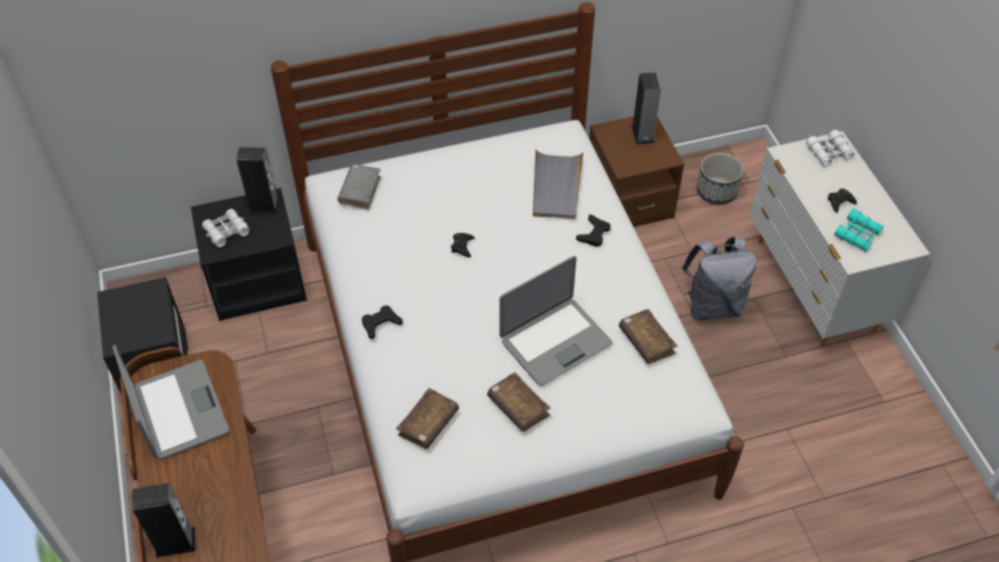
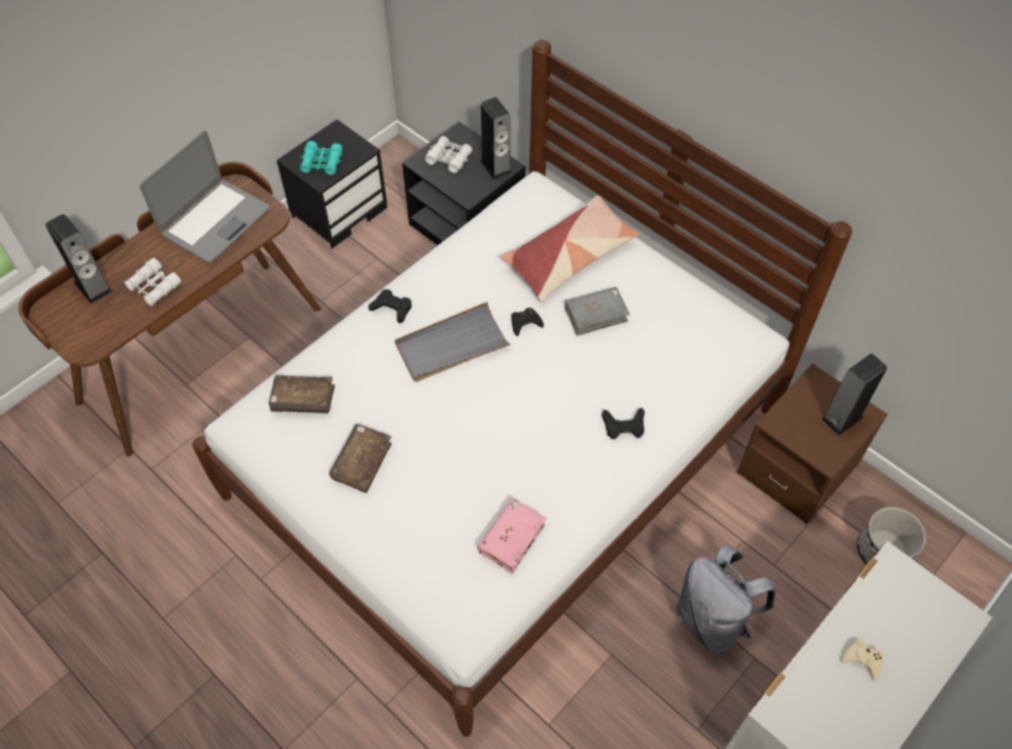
camera: 60 degrees right, 5 degrees up
grey book [337,164,381,210] -> grey book moved to [565,287,630,336]
laptop [500,256,612,386] -> none
grey tray [533,150,583,219] -> grey tray moved to [395,302,511,382]
brown book [619,309,678,364] -> pink book [477,499,546,574]
white binoculars [806,130,854,167] -> white binoculars moved to [124,258,182,307]
black game controller [827,189,857,213] -> beige game controller [841,640,883,681]
turquoise binoculars [834,209,884,252] -> turquoise binoculars moved to [300,141,342,175]
none -> pillow [500,195,639,301]

